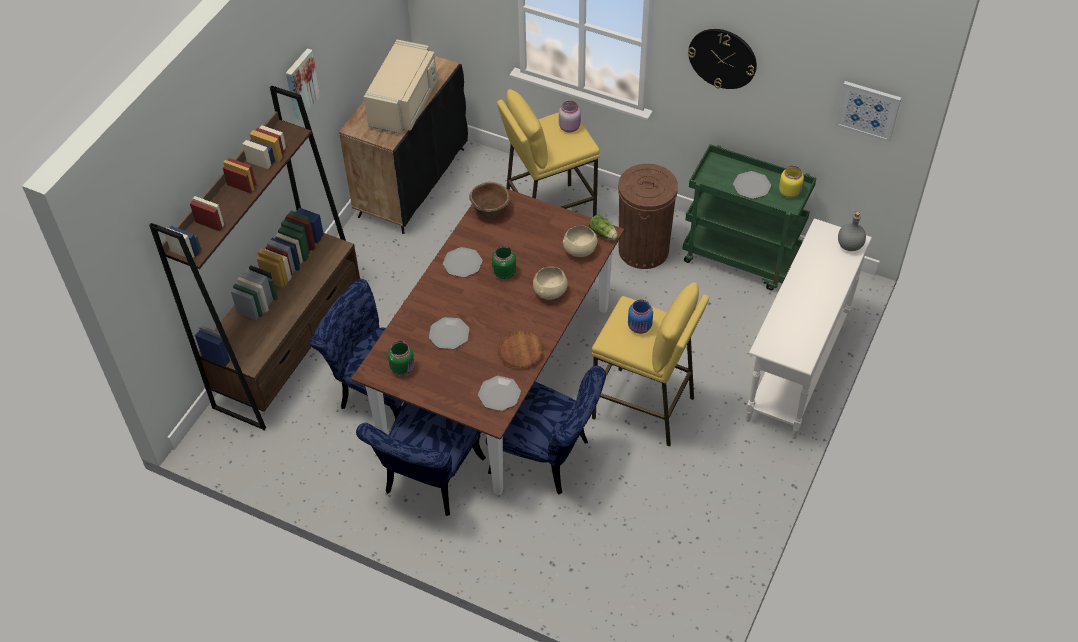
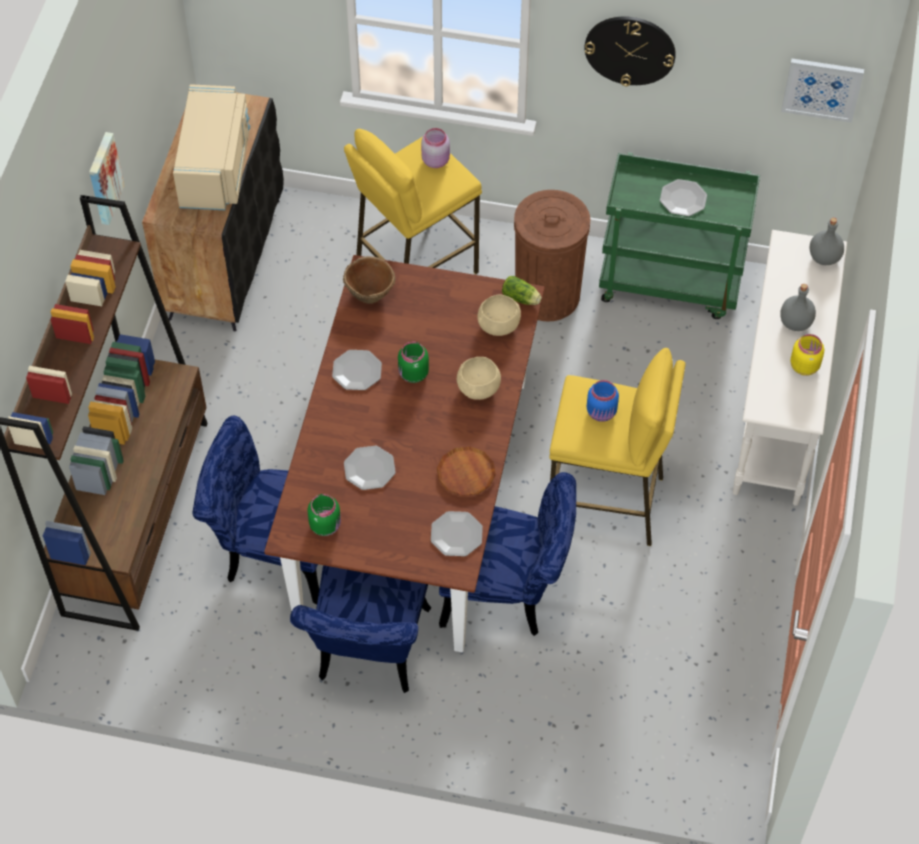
camera: 15 degrees left, 5 degrees up
yellow jar [779,166,804,198] -> yellow jar moved to [790,334,824,376]
none -> grey bottle [780,284,816,331]

